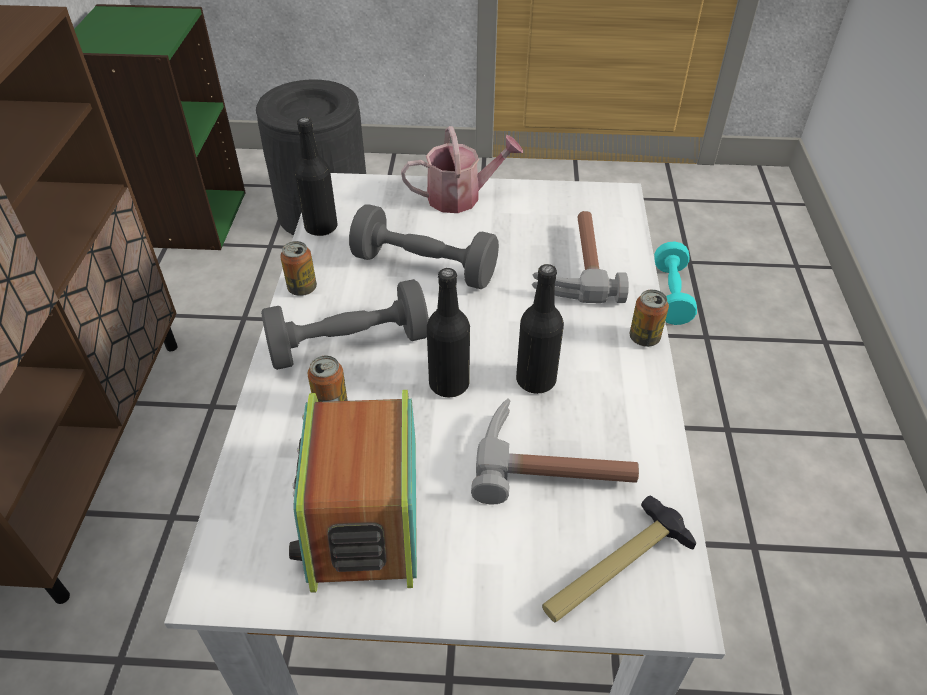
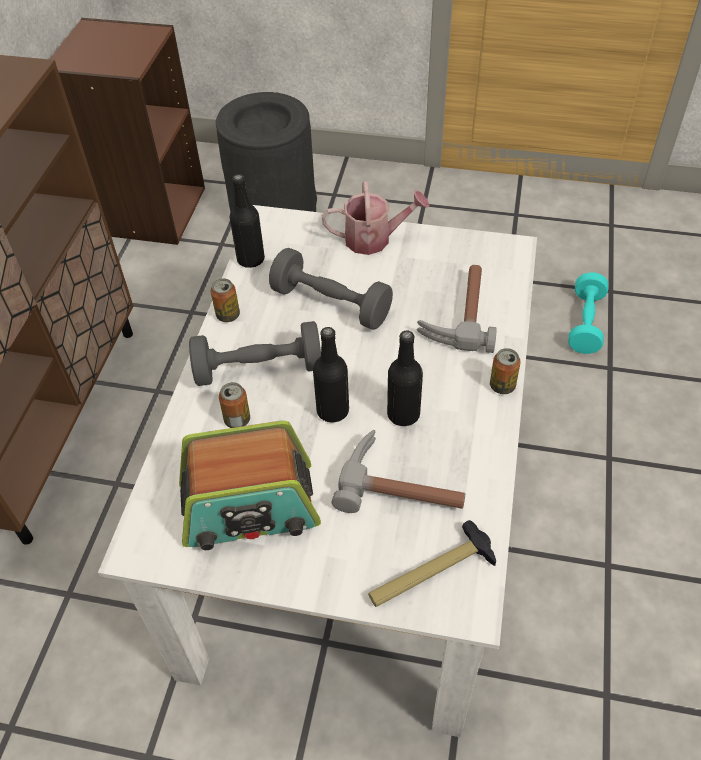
camera: 10 degrees right, 5 degrees up
green bookcase [74,4,246,250] -> brown bookcase [50,18,205,245]
radio [289,390,417,593] -> radio turned 105 degrees counterclockwise [179,421,321,550]

